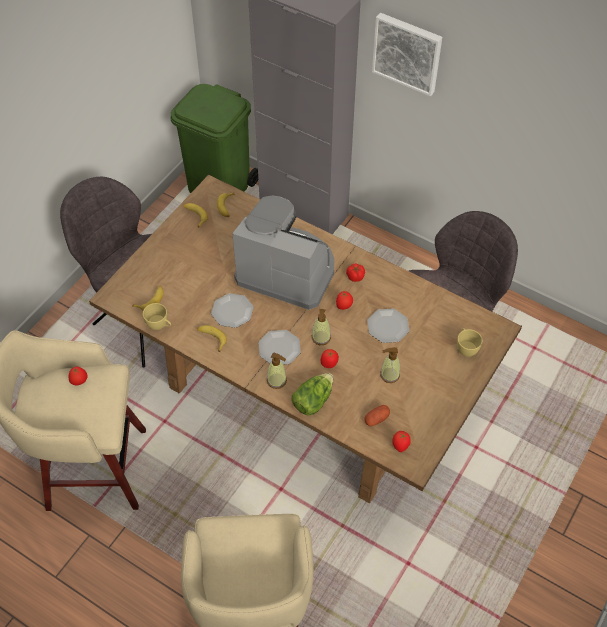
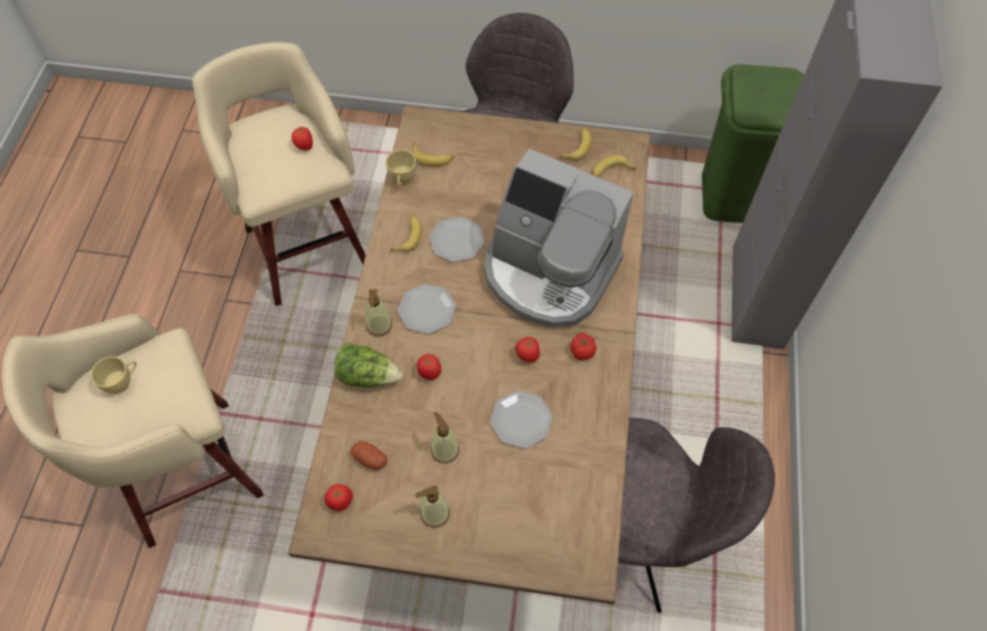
camera: 65 degrees right, 5 degrees up
coffee machine [232,196,334,310] -> coffee machine turned 120 degrees clockwise [484,149,634,327]
soap dispenser [312,309,331,345] -> soap dispenser moved to [415,485,450,528]
picture [372,13,442,96] -> none
yellow cup [457,328,482,357] -> yellow cup moved to [91,356,137,394]

